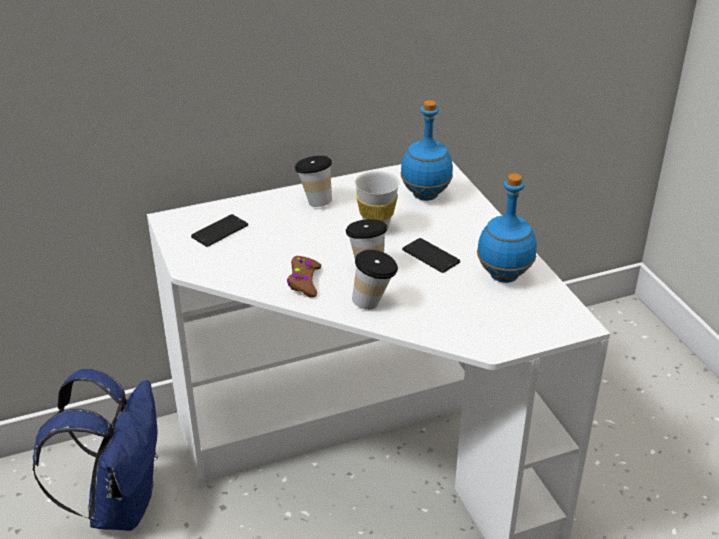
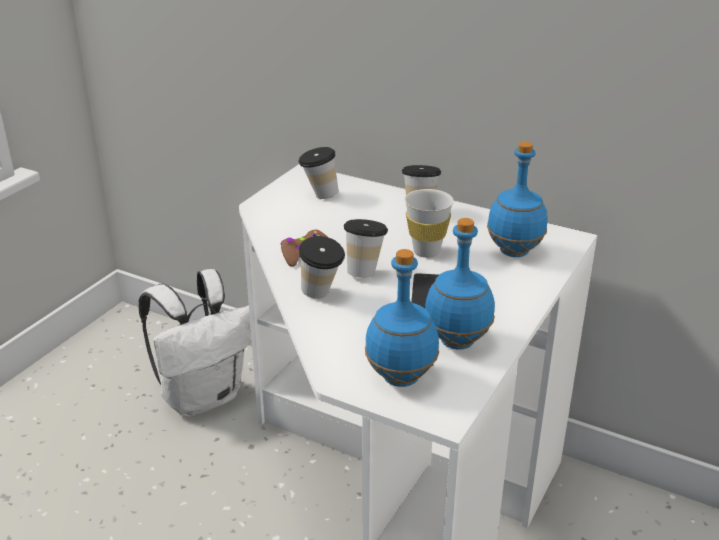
camera: 50 degrees right, 5 degrees down
blue backpack [33,369,158,531] -> white backpack [139,269,252,416]
phone [191,214,248,247] -> cup [298,147,339,199]
none -> blue bottle [365,249,439,387]

